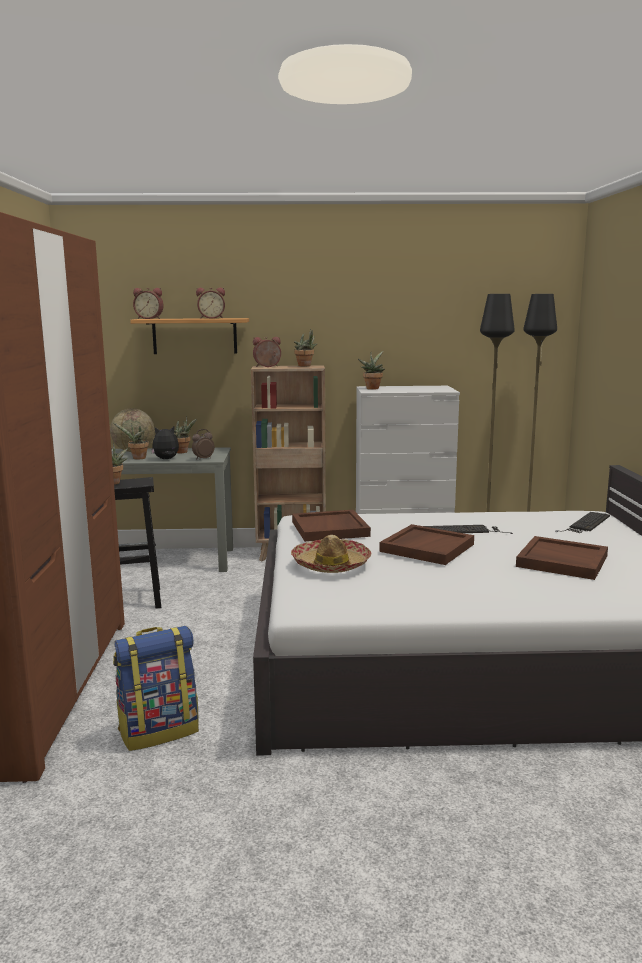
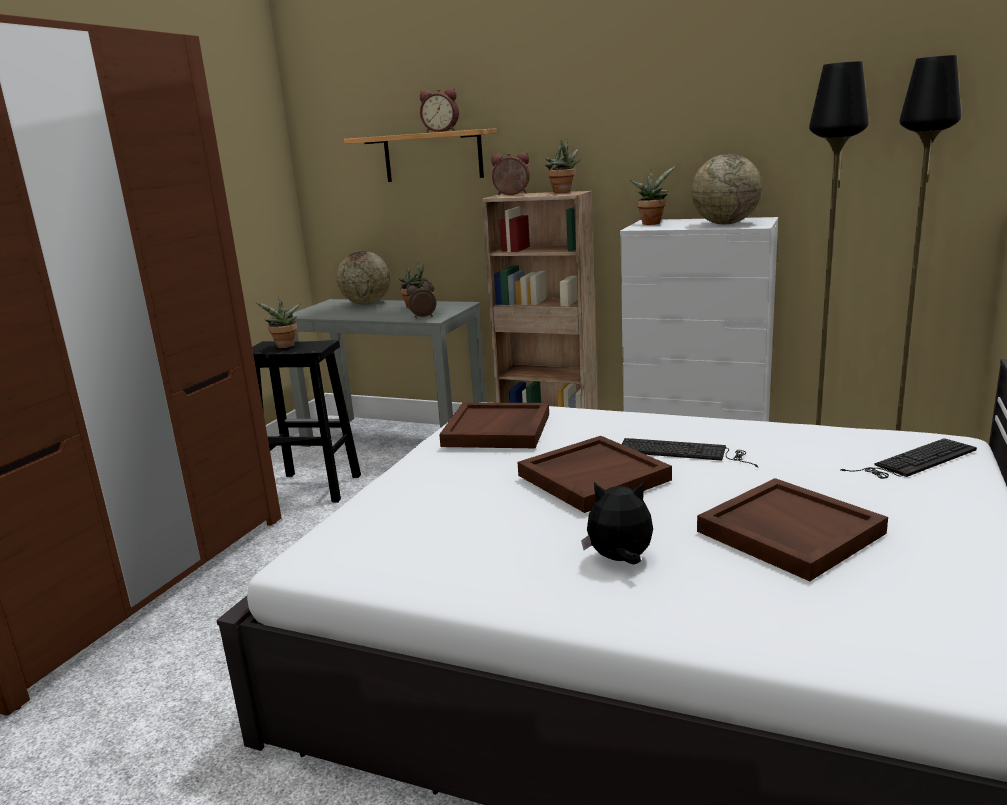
camera: 25 degrees right, 5 degrees up
potted plant [113,422,149,460] -> none
backpack [113,626,199,751] -> none
alarm clock [133,288,164,319] -> none
plush toy [151,426,179,459] -> plush toy moved to [581,482,653,564]
hat [291,535,371,573] -> none
none -> globe [691,154,762,224]

